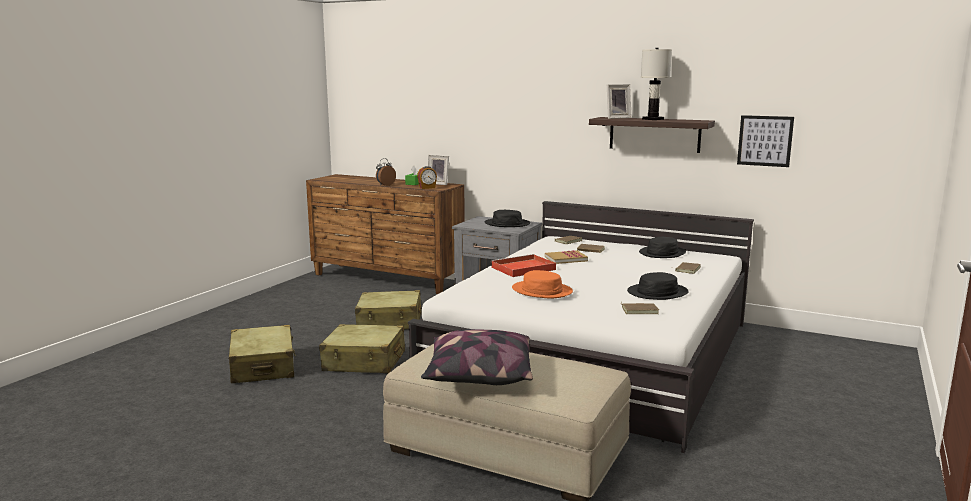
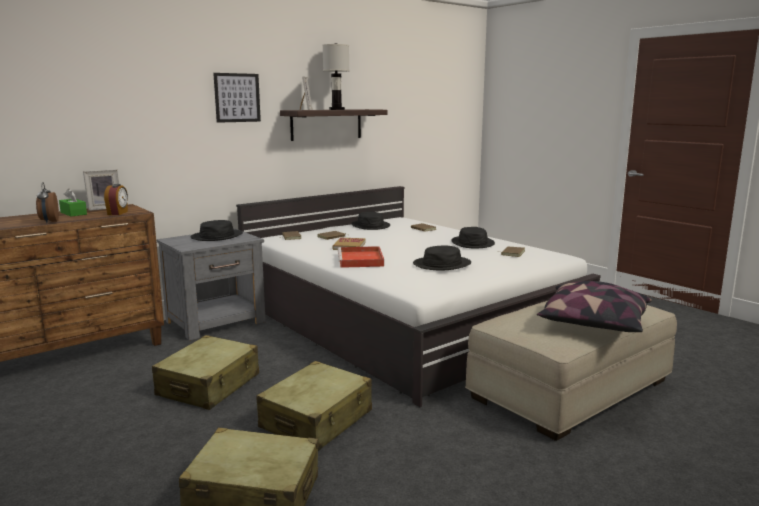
camera: 65 degrees left, 0 degrees up
orange hat [512,270,573,298] -> black hat [413,246,471,270]
picture [737,115,794,167] -> picture moved to [213,73,261,123]

